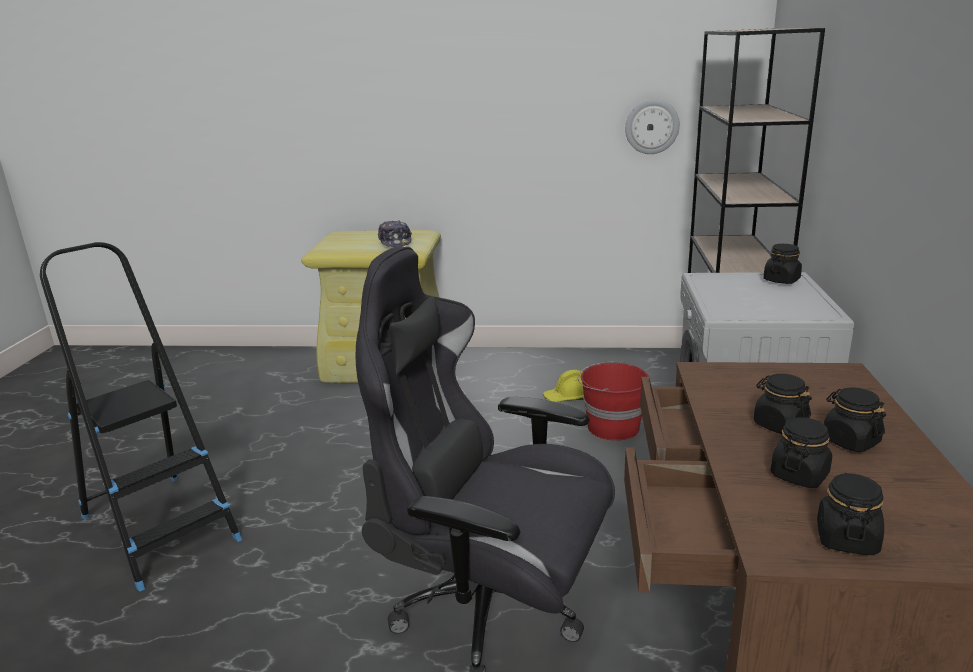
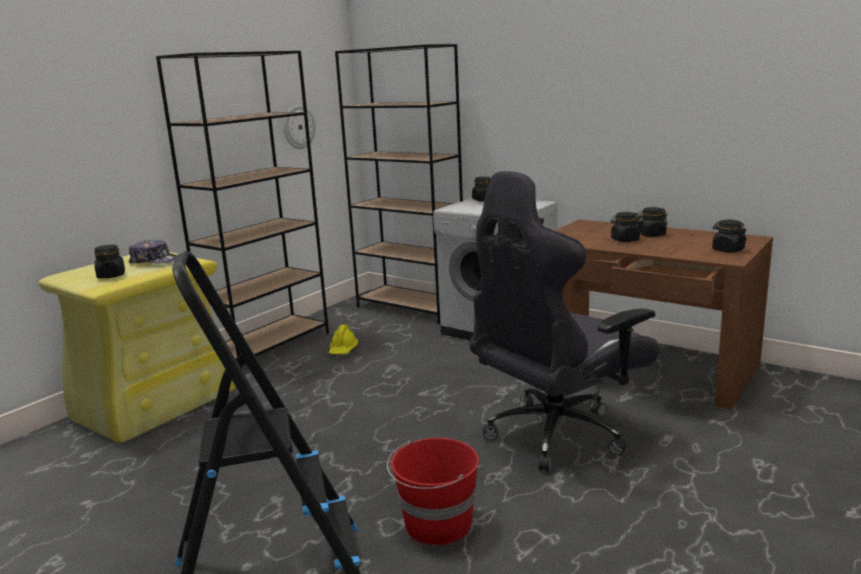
camera: 60 degrees left, 5 degrees down
red bucket [578,361,649,441] -> red bucket moved to [387,438,479,545]
black jar [770,417,832,488] -> black jar moved to [94,244,125,278]
none -> beige bookcase [156,51,329,369]

